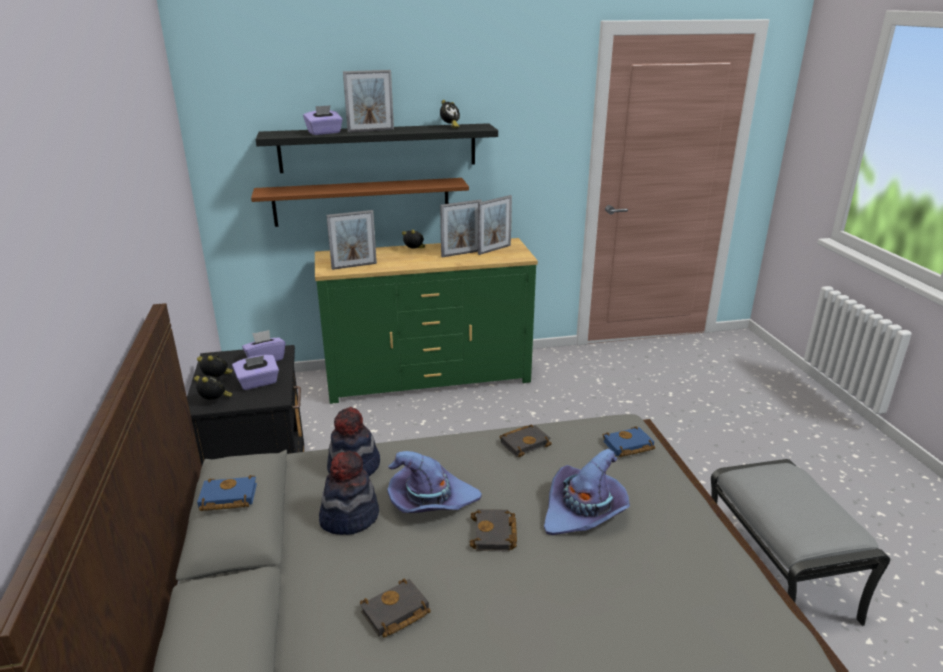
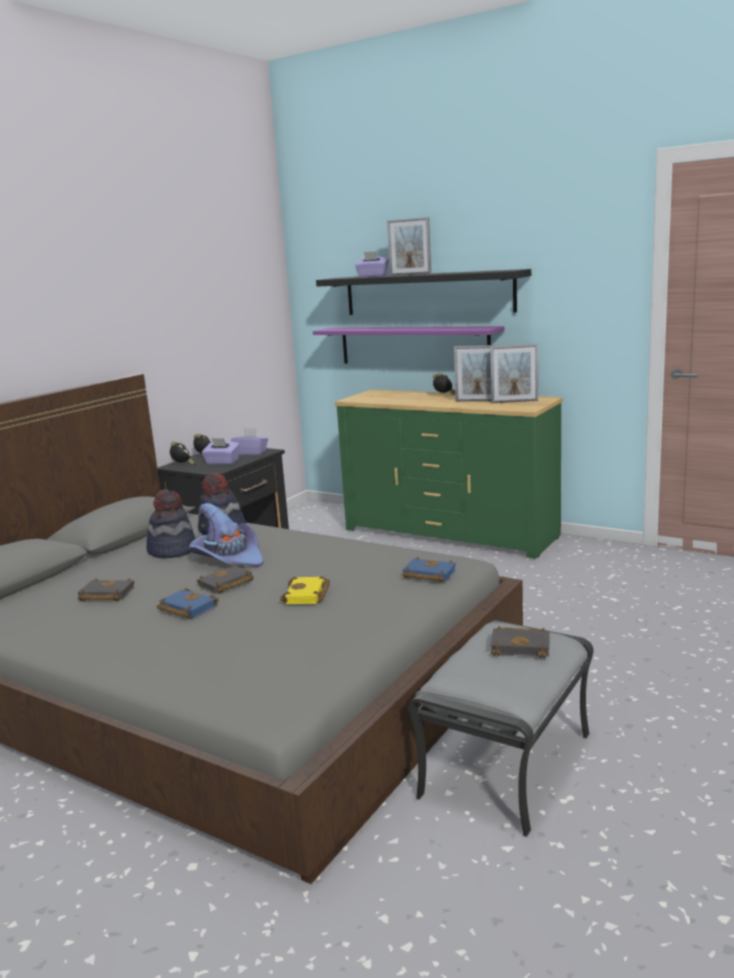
camera: 45 degrees right, 10 degrees down
blue book [197,475,257,511] -> blue book moved to [157,588,219,619]
brown shelf [251,178,469,227] -> purple shelf [313,326,504,364]
picture frame [326,210,377,270] -> none
alarm clock [440,100,460,128] -> none
black book [500,424,552,457] -> black book moved to [490,626,550,658]
purple hat [544,449,630,535] -> yellow book [280,576,330,604]

